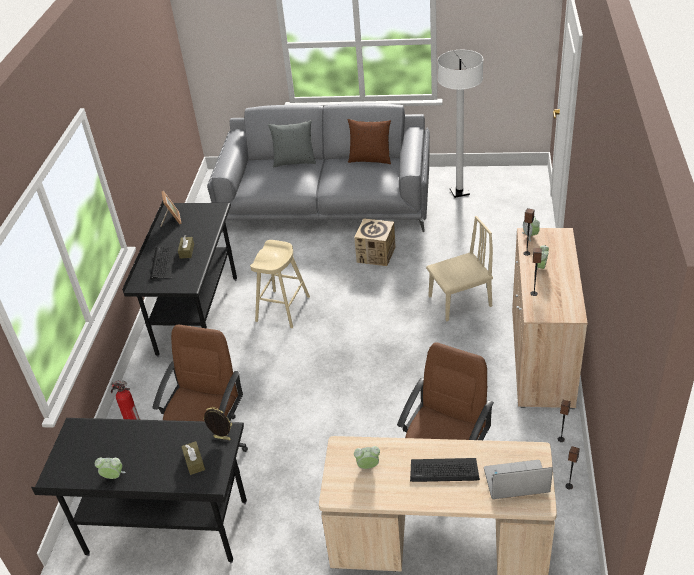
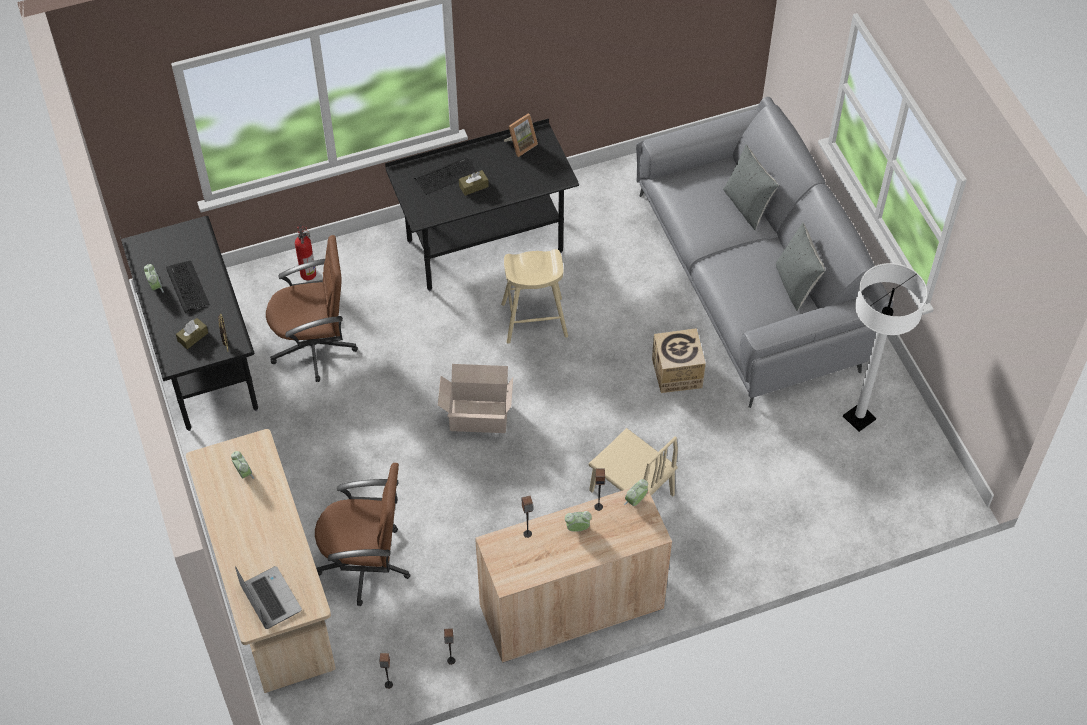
camera: 60 degrees right, 15 degrees up
brown pillow [347,119,391,164] -> grey pillow [776,223,825,311]
keyboard [410,458,480,482] -> keyboard moved to [166,260,210,313]
none -> cardboard box [438,364,513,433]

